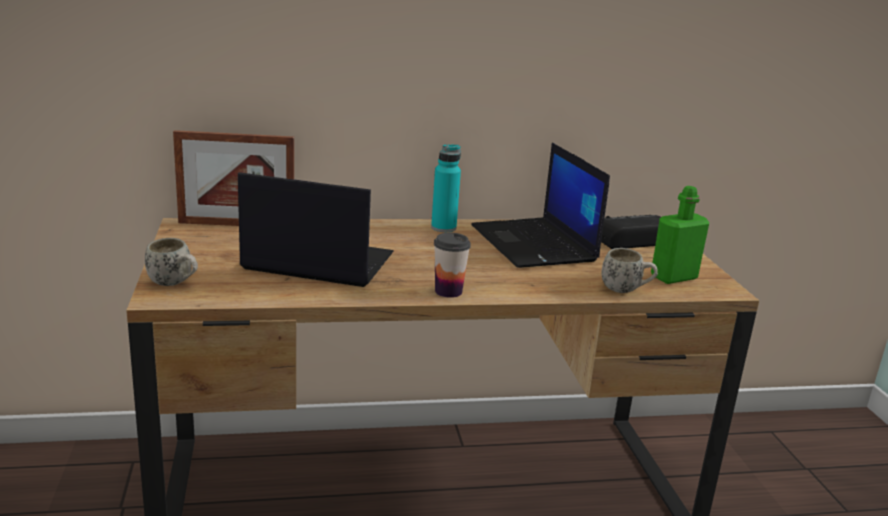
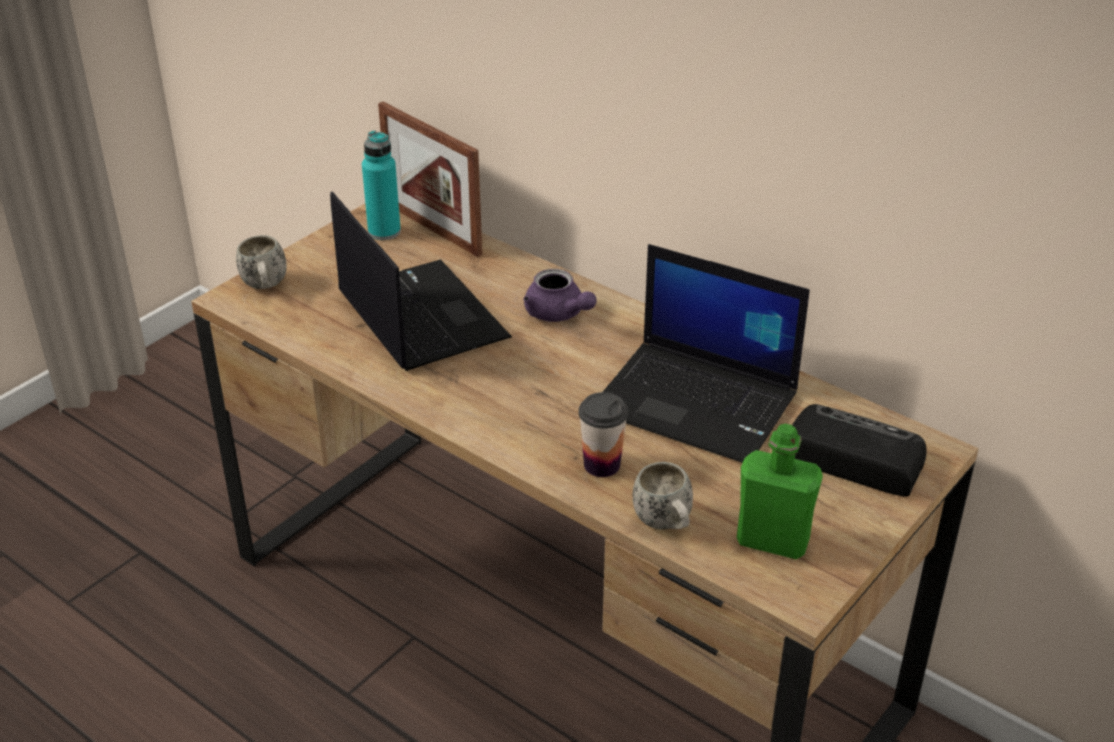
camera: 50 degrees right, 15 degrees up
turquoise bottle [431,144,461,232] -> turquoise bottle moved to [362,131,401,240]
cup [434,233,471,298] -> cup moved to [579,392,628,477]
laptop [471,143,610,268] -> laptop turned 90 degrees counterclockwise [603,244,810,463]
none -> purple teapot [523,269,597,322]

